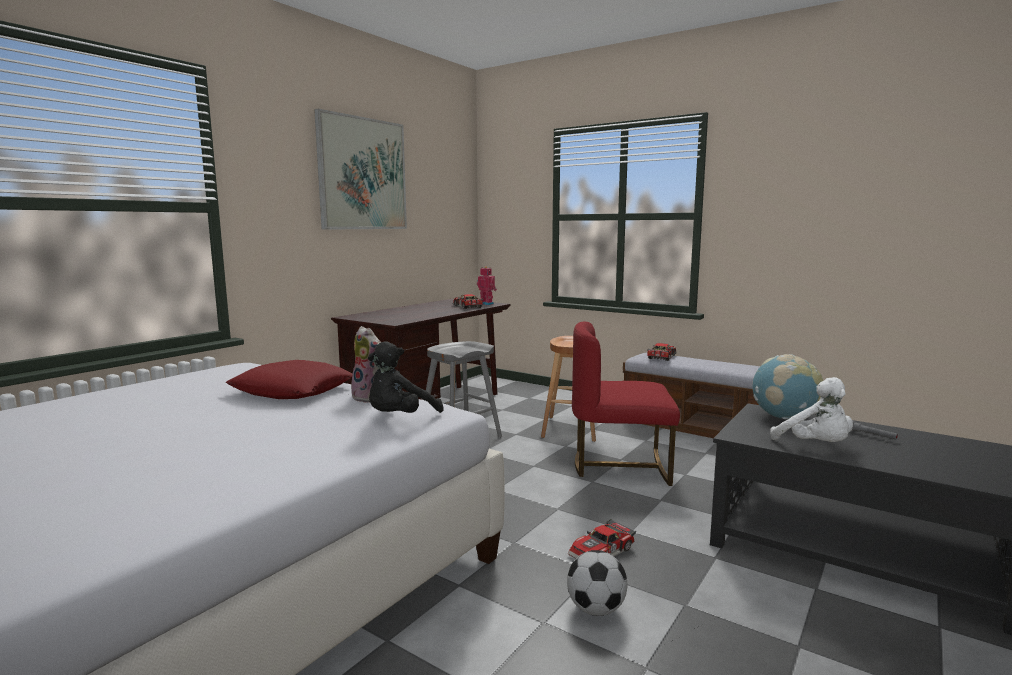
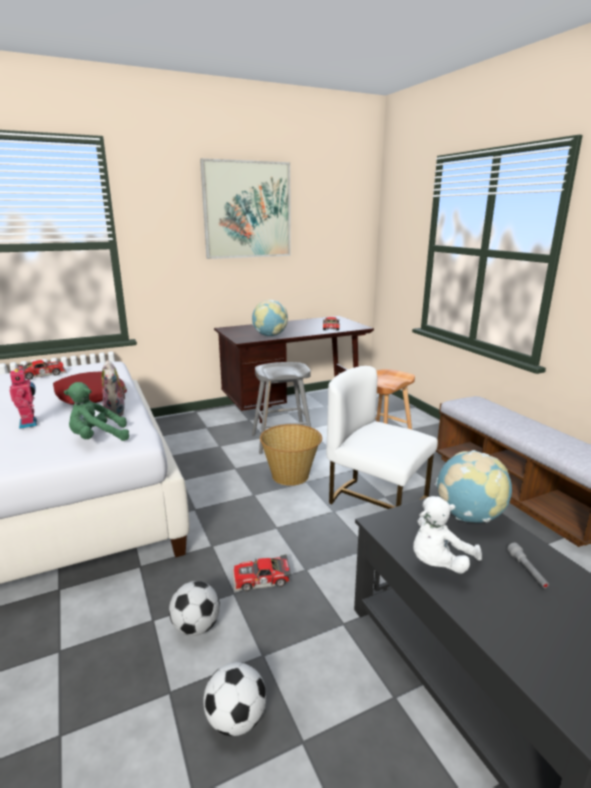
camera: 30 degrees right, 10 degrees up
black plush toy [368,341,443,413] -> green plush toy [64,382,129,441]
toy robot [477,266,497,305] -> toy robot moved to [10,368,37,429]
red chair [572,322,680,486] -> white chair [326,366,438,509]
toy car [647,343,677,361] -> toy car moved to [17,360,66,380]
white plush toy [770,377,853,442] -> white plush toy turned 45 degrees clockwise [413,496,482,574]
none -> football [203,662,266,736]
none -> globe [252,299,288,336]
none -> basket [260,424,322,486]

